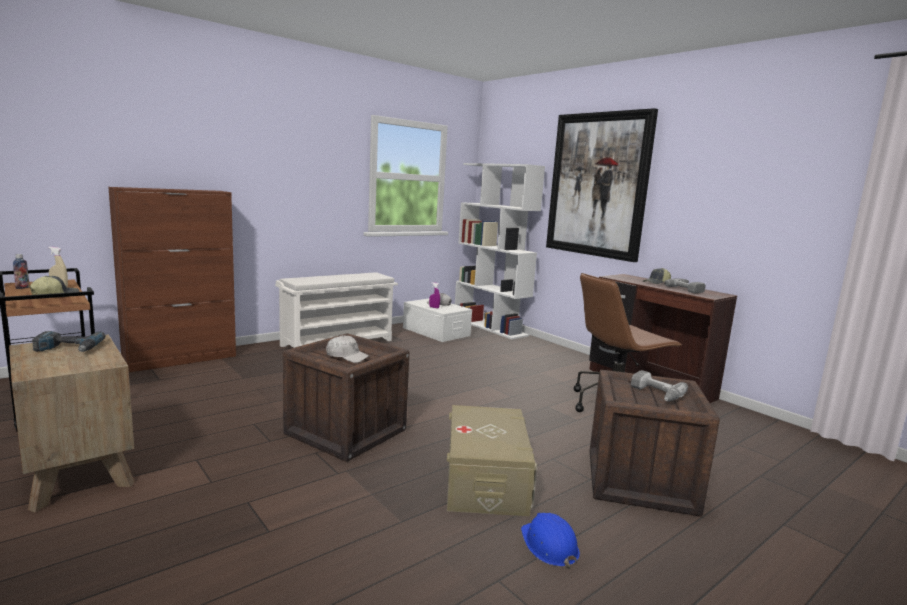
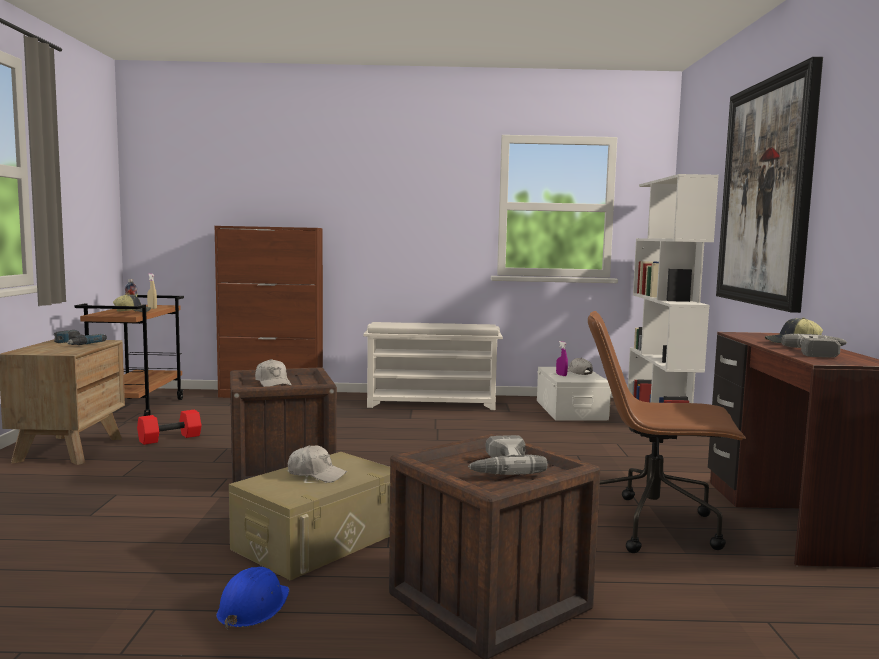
camera: 40 degrees right, 5 degrees down
none -> red dumbbell [137,410,202,445]
none -> white cap [288,445,347,482]

